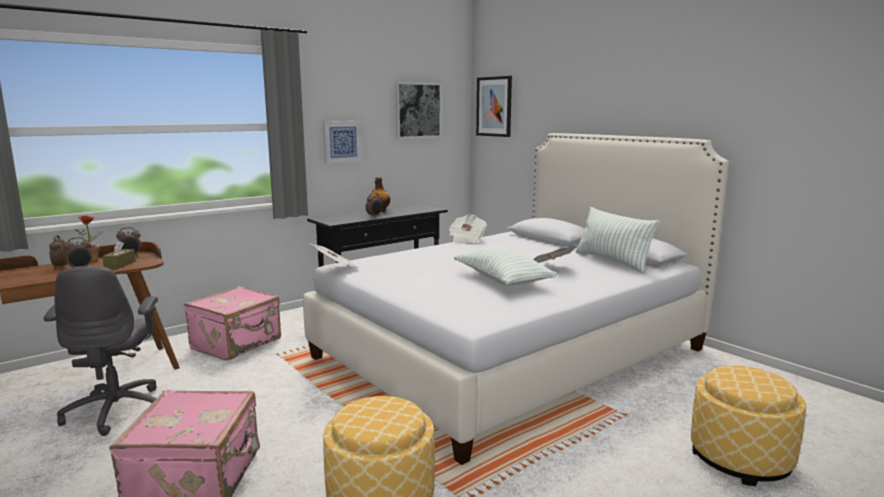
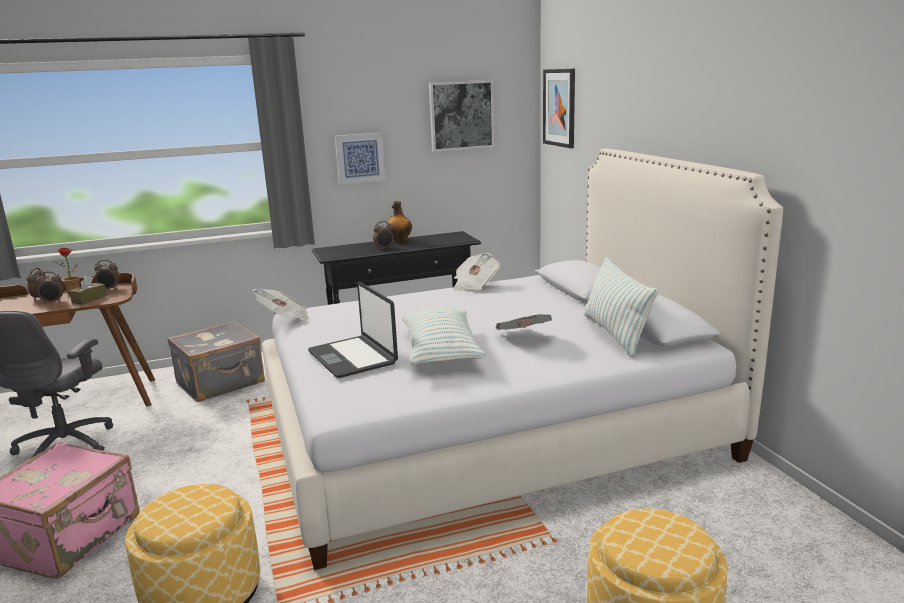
camera: 20 degrees right, 5 degrees up
pink suitcase [184,286,281,360] -> grey suitcase [167,321,265,402]
none -> laptop [308,282,398,378]

